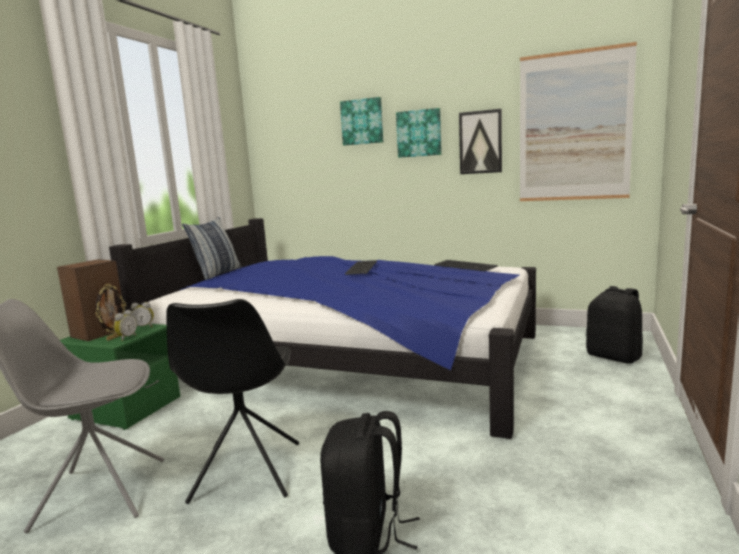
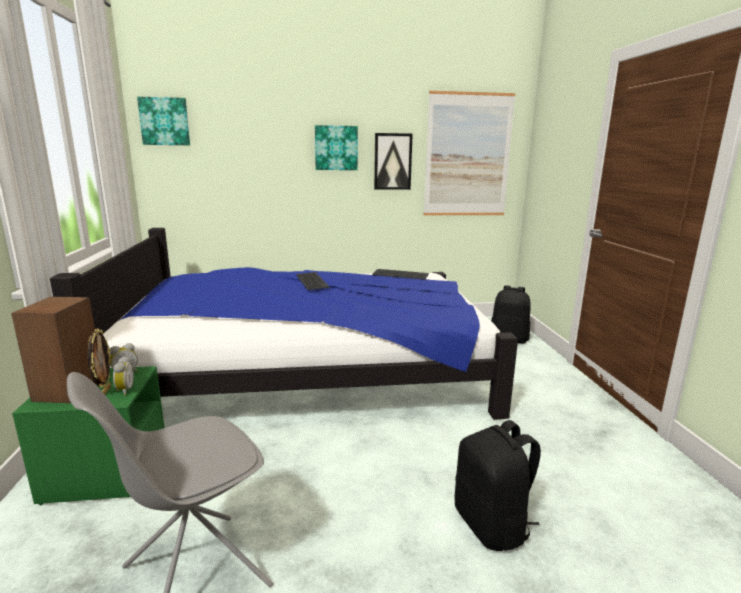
camera: 30 degrees left, 5 degrees up
black chair [166,299,299,504] -> none
pillow [182,217,241,280] -> none
picture [340,97,383,145] -> picture moved to [137,97,190,145]

